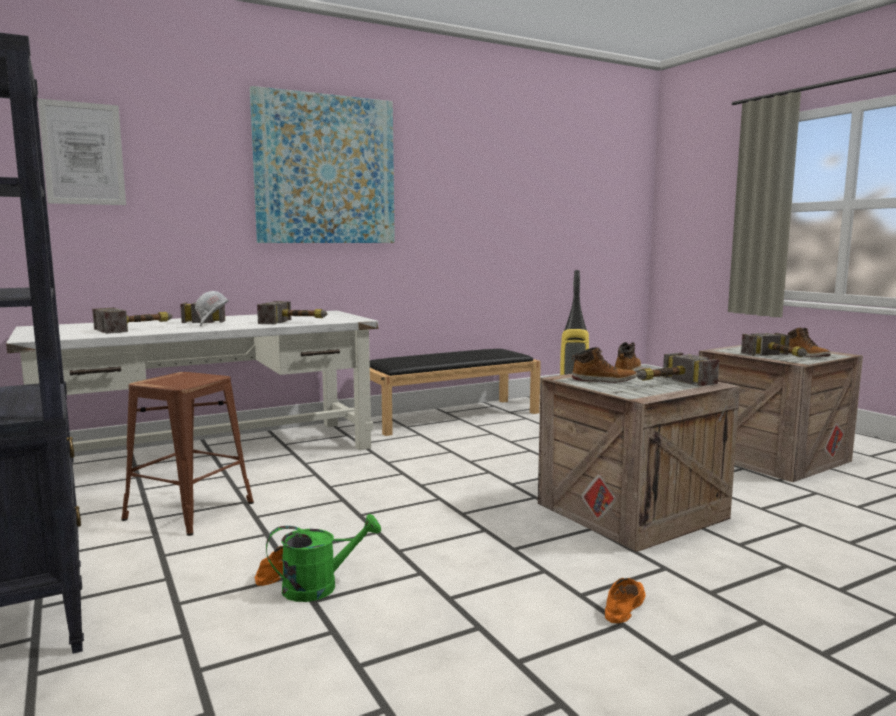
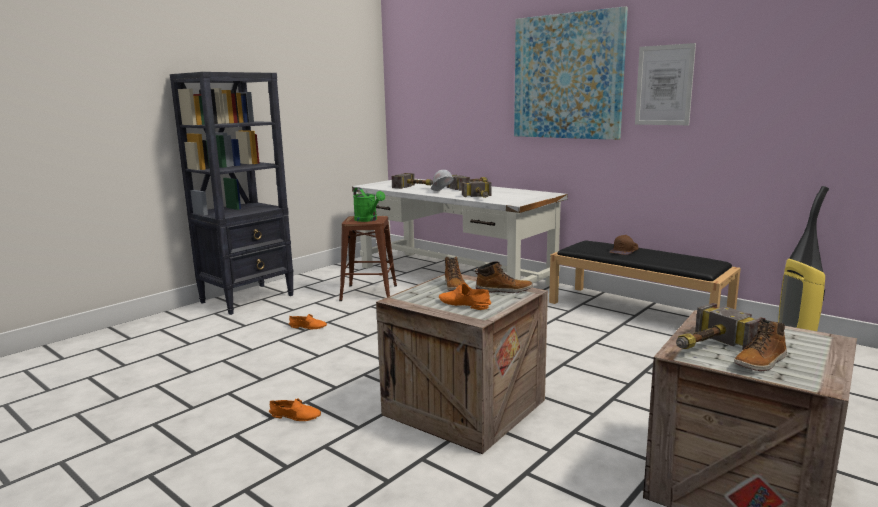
camera: 70 degrees right, 5 degrees up
picture [38,99,126,205] -> picture moved to [635,43,696,125]
green watering can [266,514,381,602] -> green watering can moved to [353,187,385,222]
hammer [637,353,719,386] -> orange shoe [439,283,491,310]
none -> brown cap [609,235,639,255]

